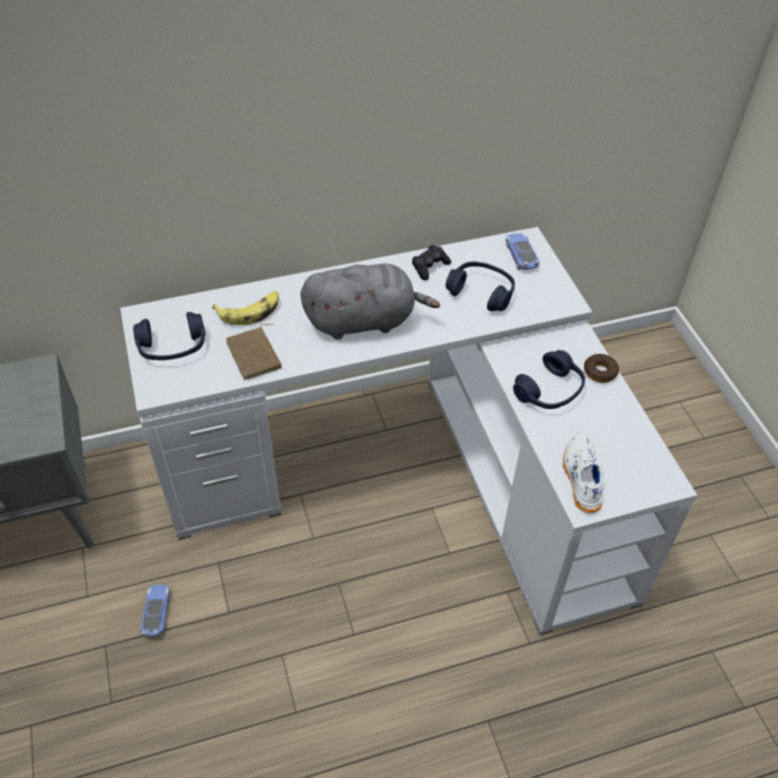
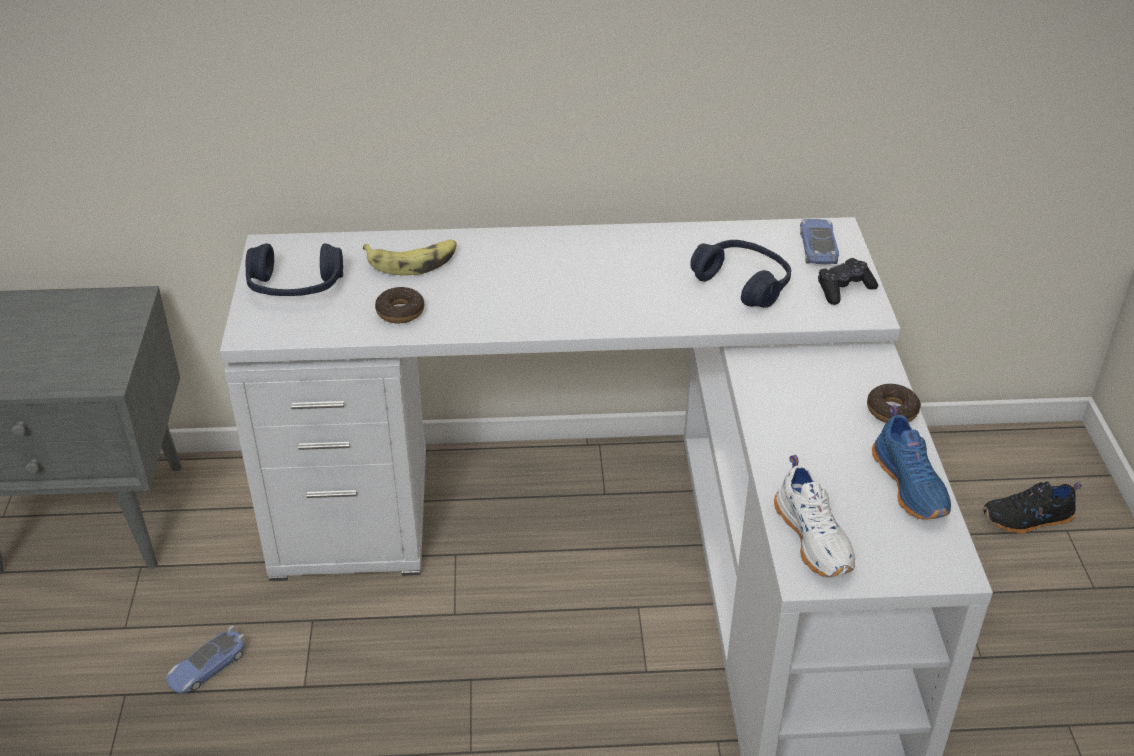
camera: 15 degrees right, 10 degrees down
toy car [140,585,170,637] -> toy car turned 150 degrees counterclockwise [166,625,246,694]
brown book [226,324,282,380] -> donut [375,287,424,323]
grey plush toy [300,263,440,340] -> none
black game controller [412,245,451,280] -> black game controller moved to [818,258,878,305]
blue headphones [513,350,585,409] -> none
white shoe [563,432,603,513] -> white shoe turned 150 degrees clockwise [774,455,855,577]
none -> blue shoe [872,405,951,519]
none -> black shoe [983,481,1082,534]

